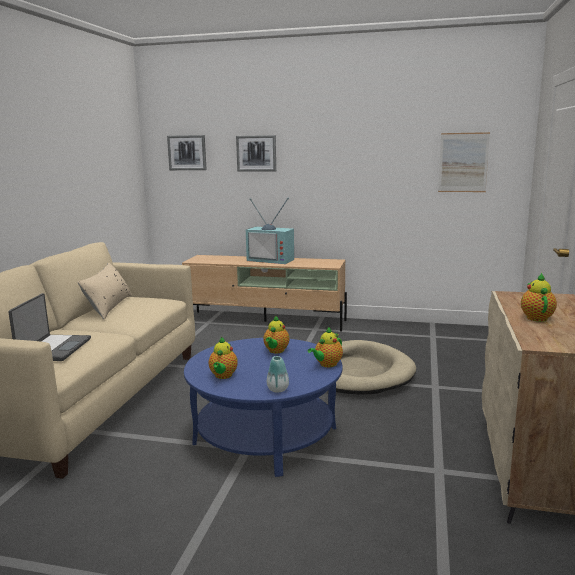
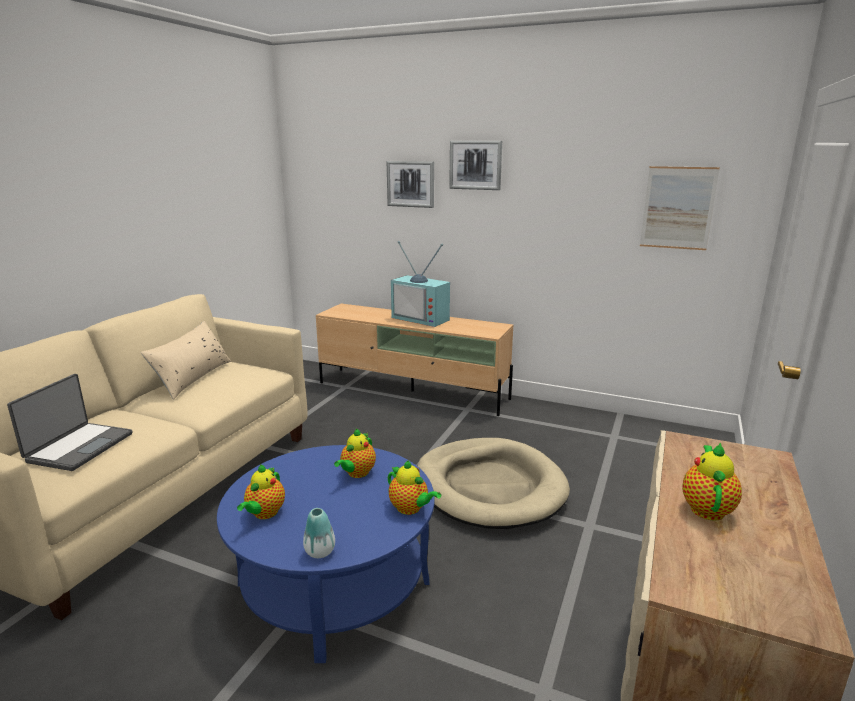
camera: 10 degrees right, 5 degrees up
picture [167,135,207,170] -> picture moved to [449,141,502,190]
teapot [308,327,343,367] -> teapot turned 105 degrees counterclockwise [388,460,441,515]

